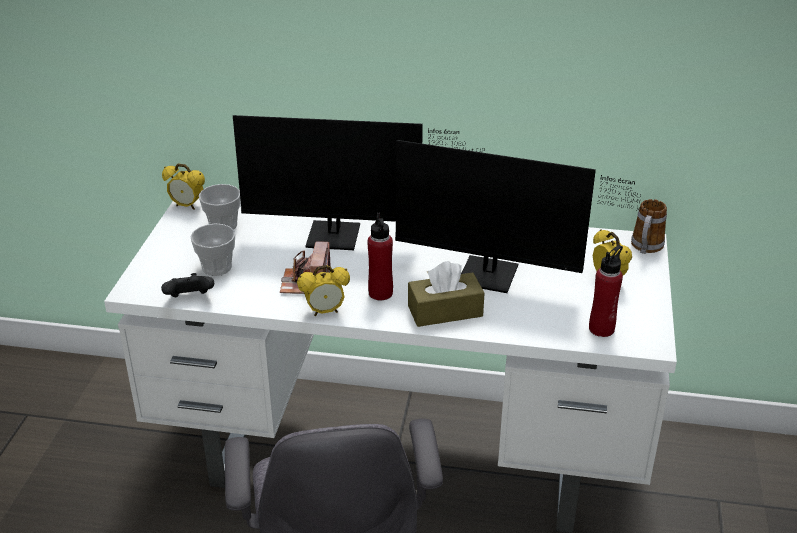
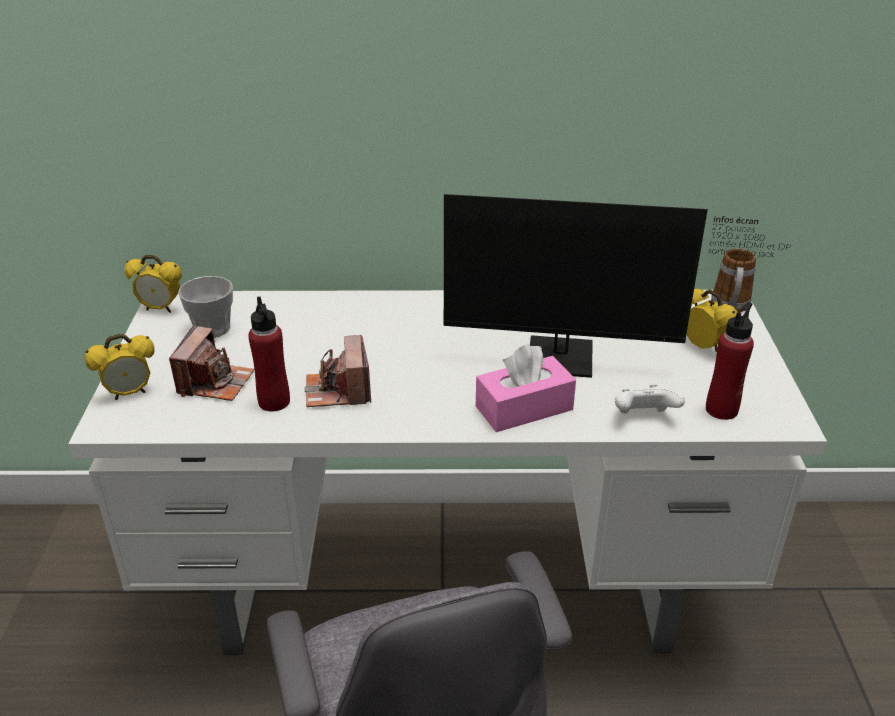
camera: 10 degrees left, 0 degrees up
black game controller [161,273,214,297] -> none
cup [190,224,235,276] -> camera [169,326,254,401]
monitor [233,115,484,250] -> none
alarm clock [297,265,350,316] -> alarm clock moved to [84,334,155,400]
red bottle [367,212,393,300] -> red bottle moved to [248,296,290,412]
brown tissue box [408,261,485,327] -> pink tissue box [476,344,576,432]
none -> white game controller [615,384,685,414]

